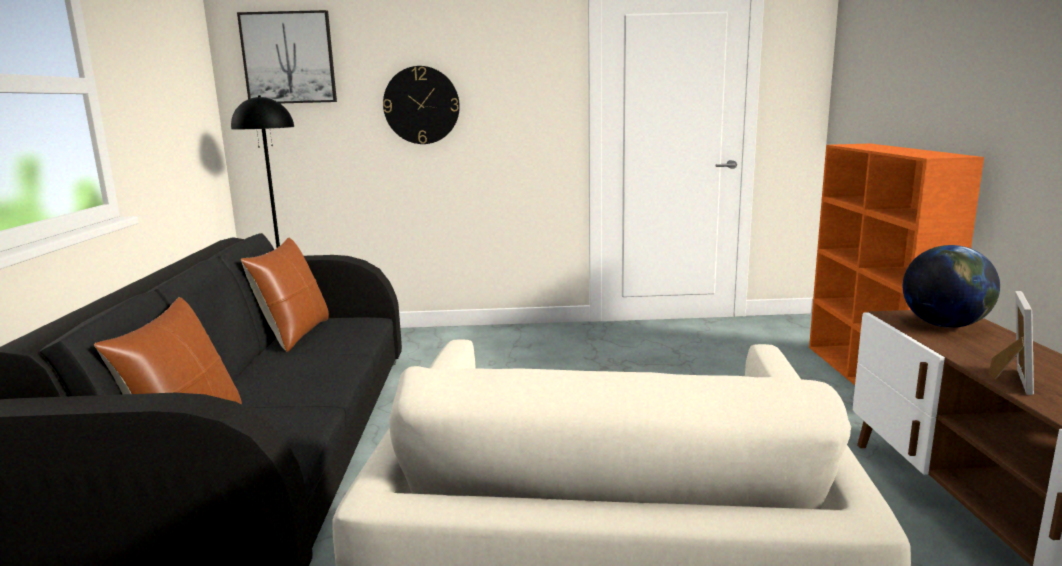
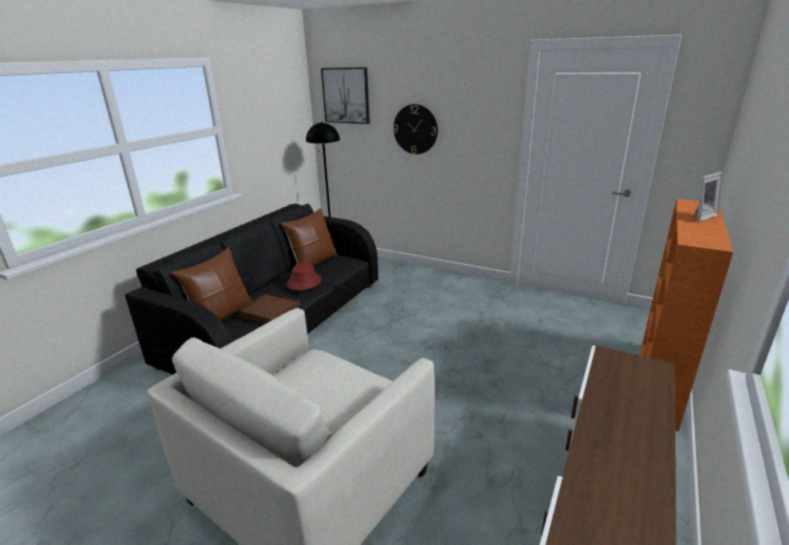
camera: 30 degrees right, 10 degrees up
globe [903,245,1000,328] -> none
picture frame [989,291,1034,395] -> picture frame moved to [693,172,723,222]
none -> brown tray [239,292,300,323]
none -> red hat [286,263,321,290]

